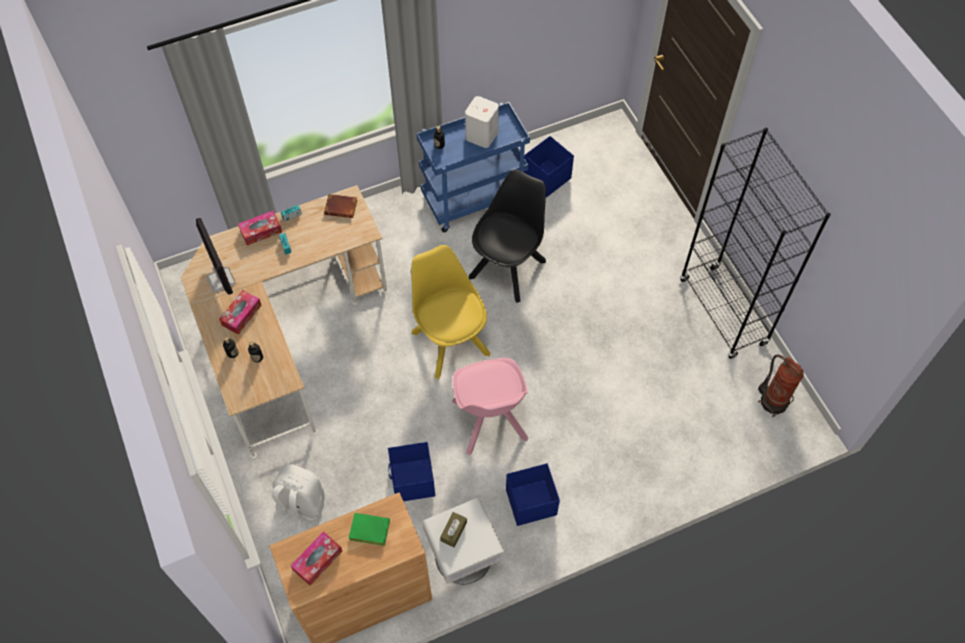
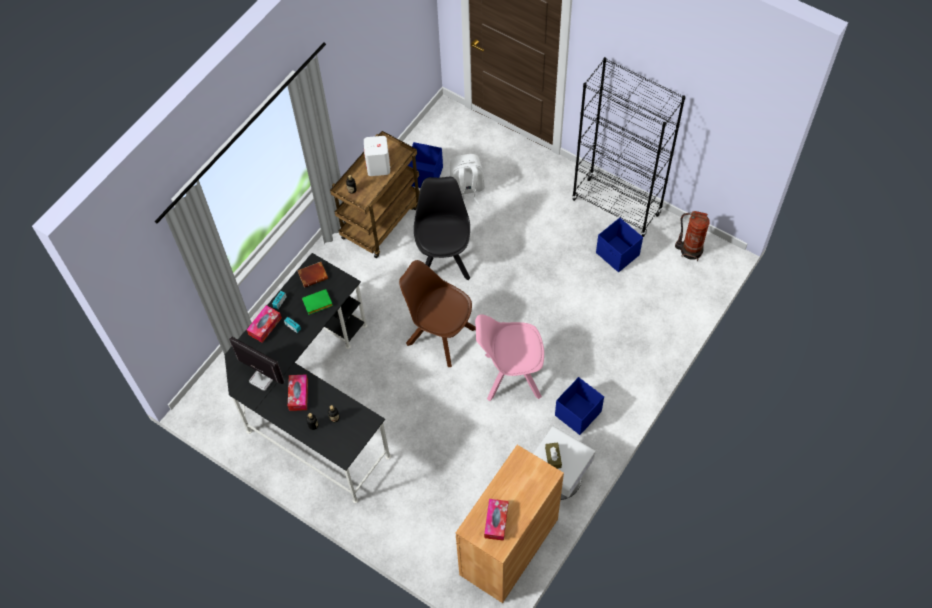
camera: 30 degrees left, 0 degrees up
beige desk [181,185,389,459] -> black desk [225,253,391,503]
white backpack [272,464,325,532] -> white backpack moved to [450,154,485,204]
green book [349,513,390,546] -> green book moved to [302,289,333,315]
blue storage box [388,442,435,501] -> blue storage box moved to [596,218,643,272]
yellow chair [411,245,490,379] -> brown chair [399,260,476,367]
blue cart [416,102,530,232] -> brown cart [330,131,420,258]
pink chair [452,358,528,456] -> pink chair turned 135 degrees clockwise [475,314,544,401]

